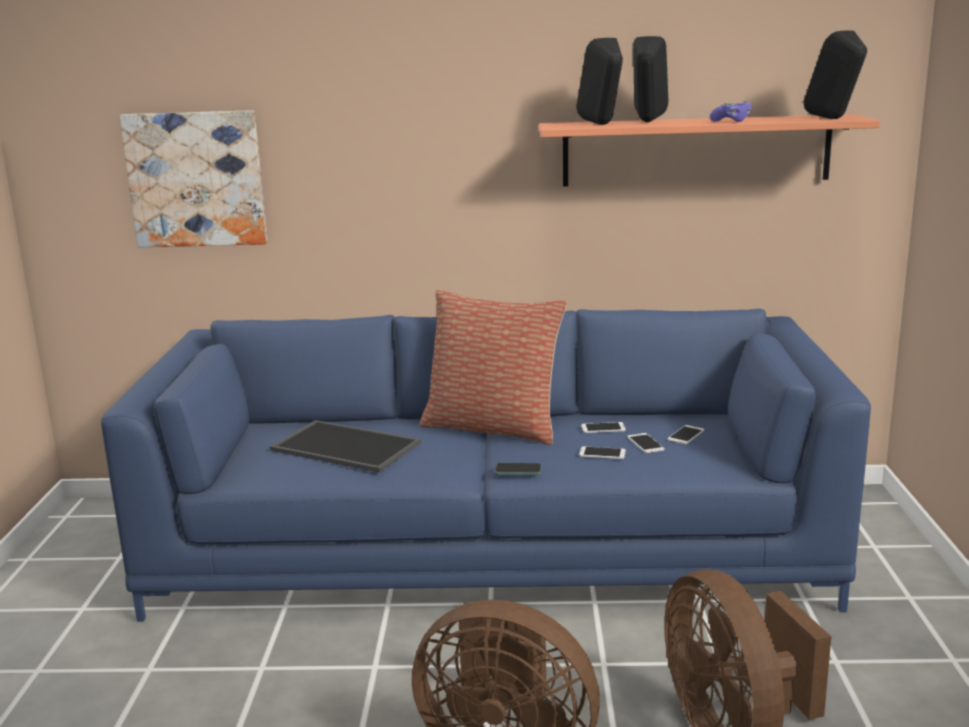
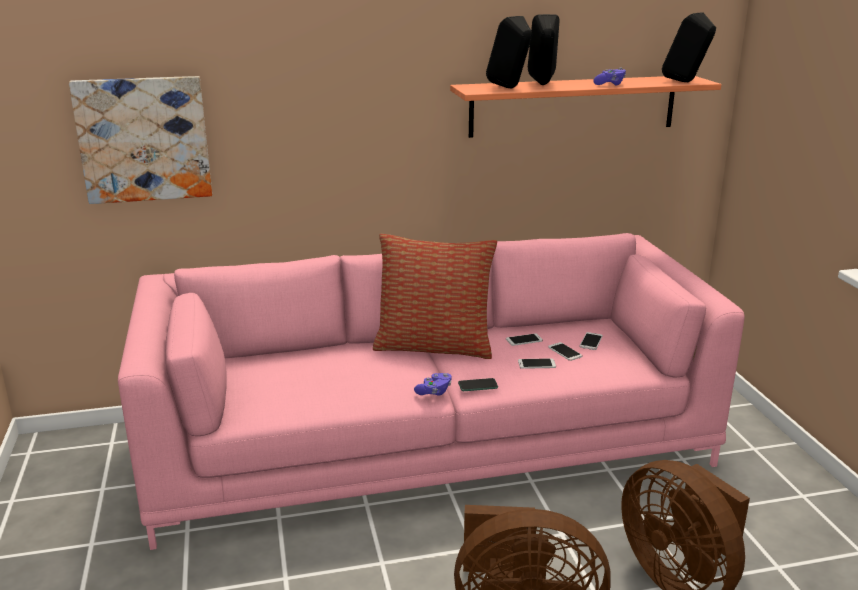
camera: 15 degrees left, 5 degrees up
blue sofa [101,309,871,622] -> pink sofa [118,233,745,550]
tray [270,420,421,473] -> none
none -> purple game controller [414,373,452,396]

